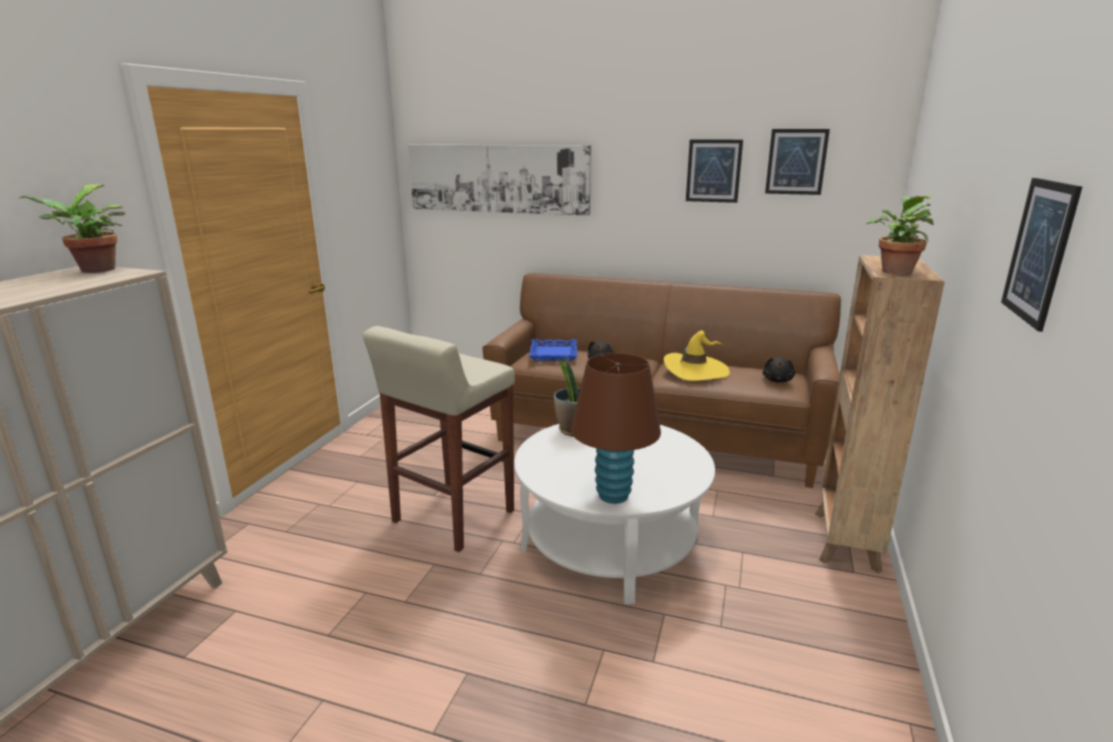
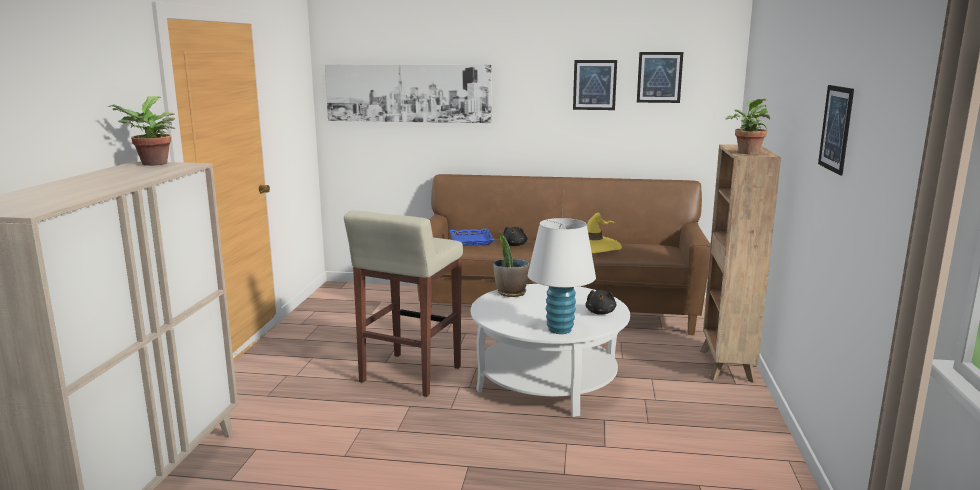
camera: 10 degrees left, 5 degrees down
brown table lamp [571,353,661,504] -> white table lamp [528,218,596,334]
black plush toy [763,357,795,383] -> black plush toy moved to [585,290,616,315]

